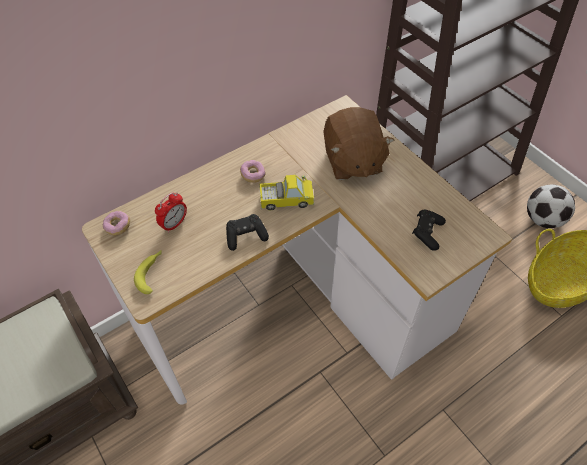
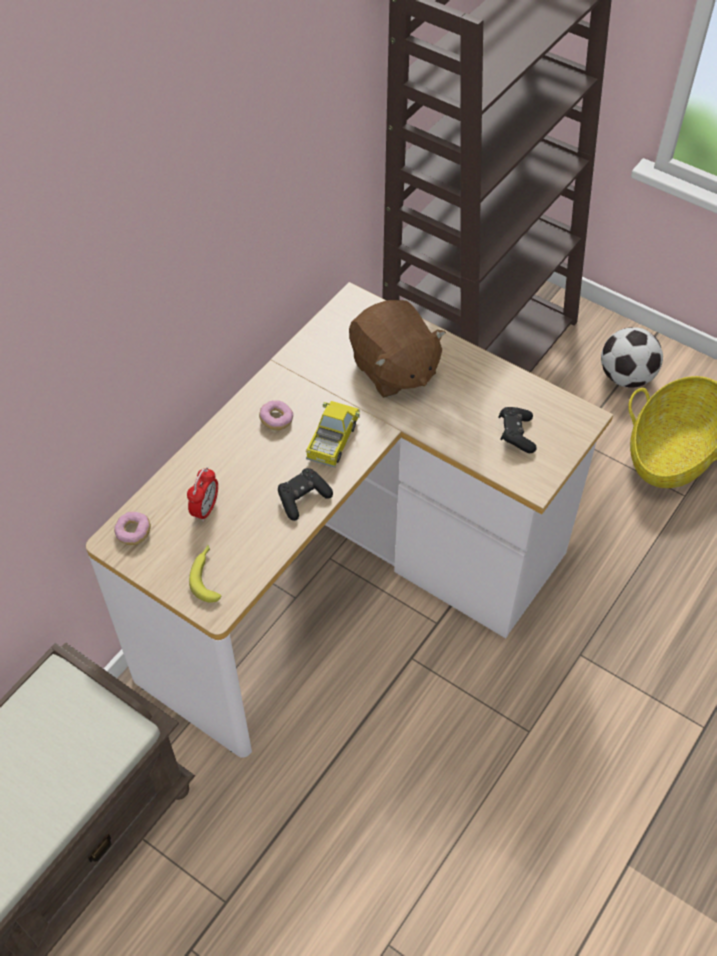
camera: 20 degrees left, 0 degrees up
toy truck [259,175,314,211] -> toy truck turned 45 degrees counterclockwise [306,401,360,468]

